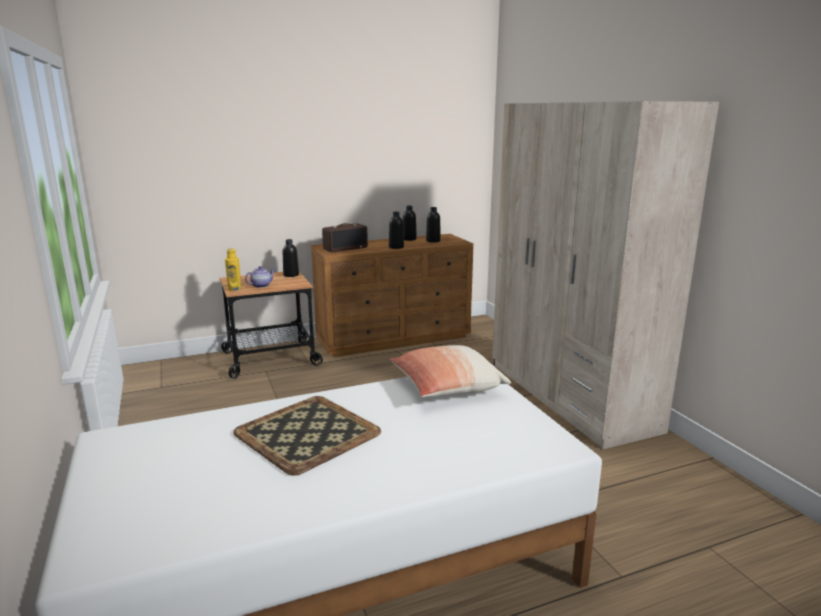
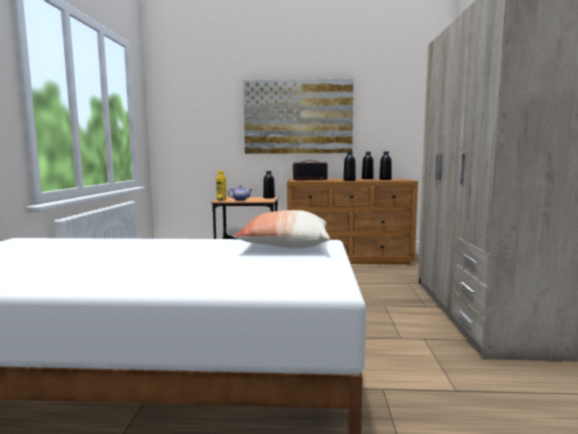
camera: 25 degrees right, 10 degrees down
tray [233,396,381,476] -> none
none -> picture [243,79,353,154]

